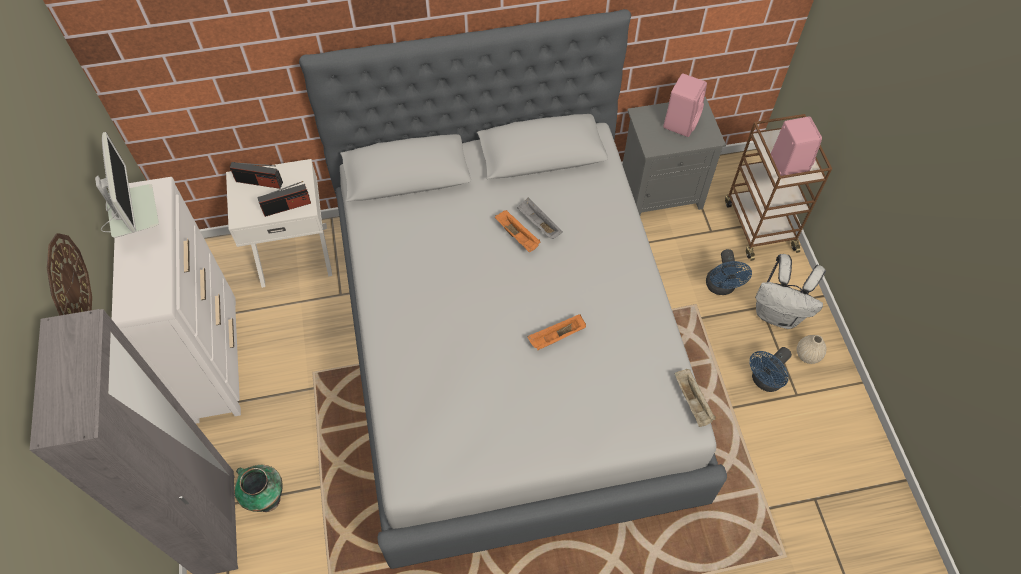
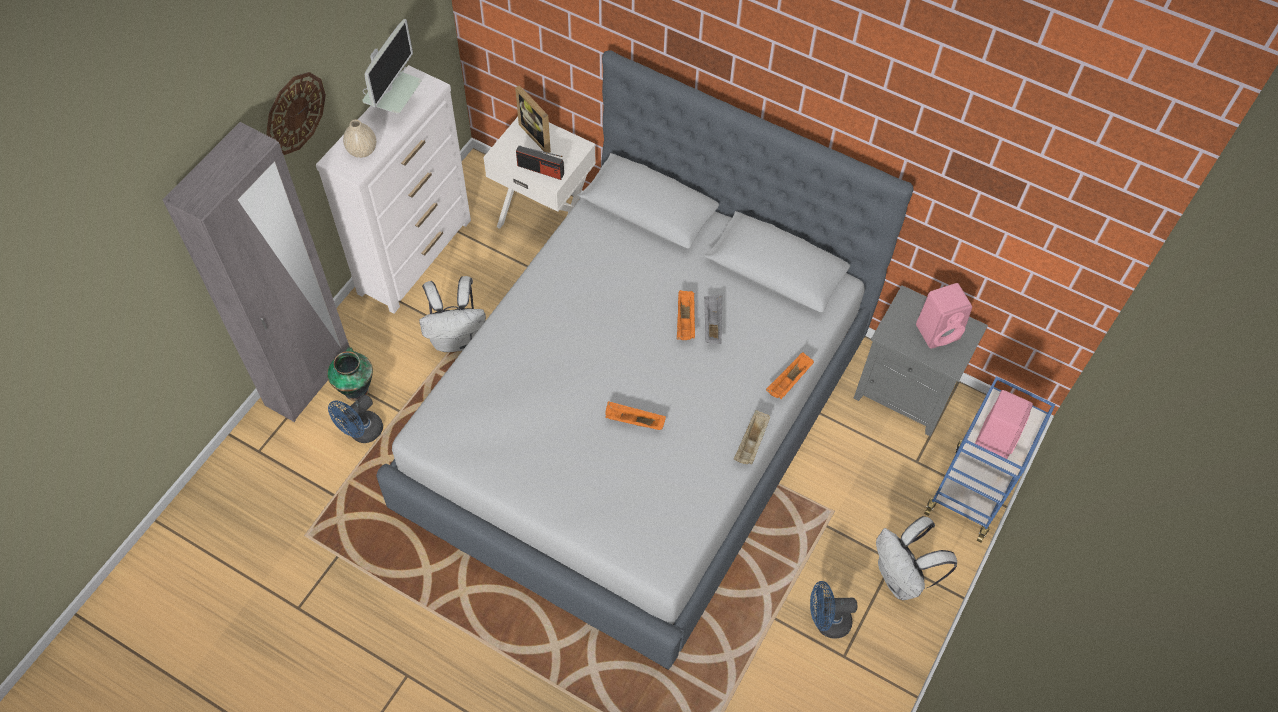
camera: 40 degrees right, 0 degrees up
radio [230,162,283,189] -> picture frame [515,85,551,153]
beige tray [674,369,715,427] -> beige tray moved to [734,410,770,465]
blue fan [706,249,752,295] -> blue fan moved to [328,394,383,443]
brown cart [725,114,832,261] -> blue cart [924,376,1056,543]
beige vase [797,335,826,364] -> beige vase moved to [343,119,376,158]
none -> white backpack [419,276,486,352]
none -> orange tray [766,352,814,399]

